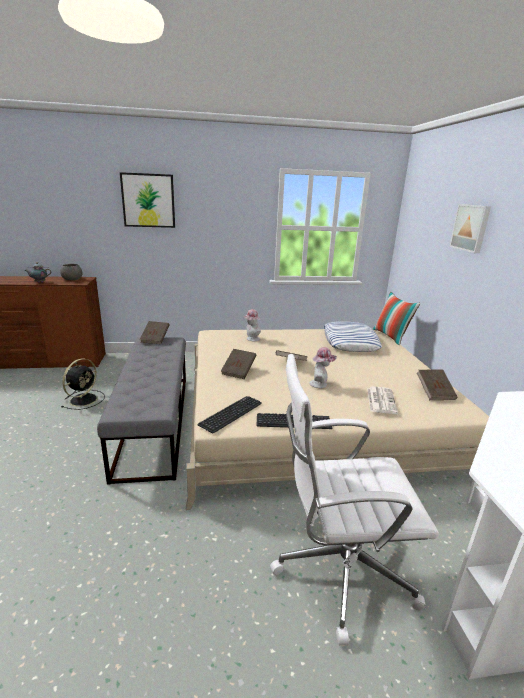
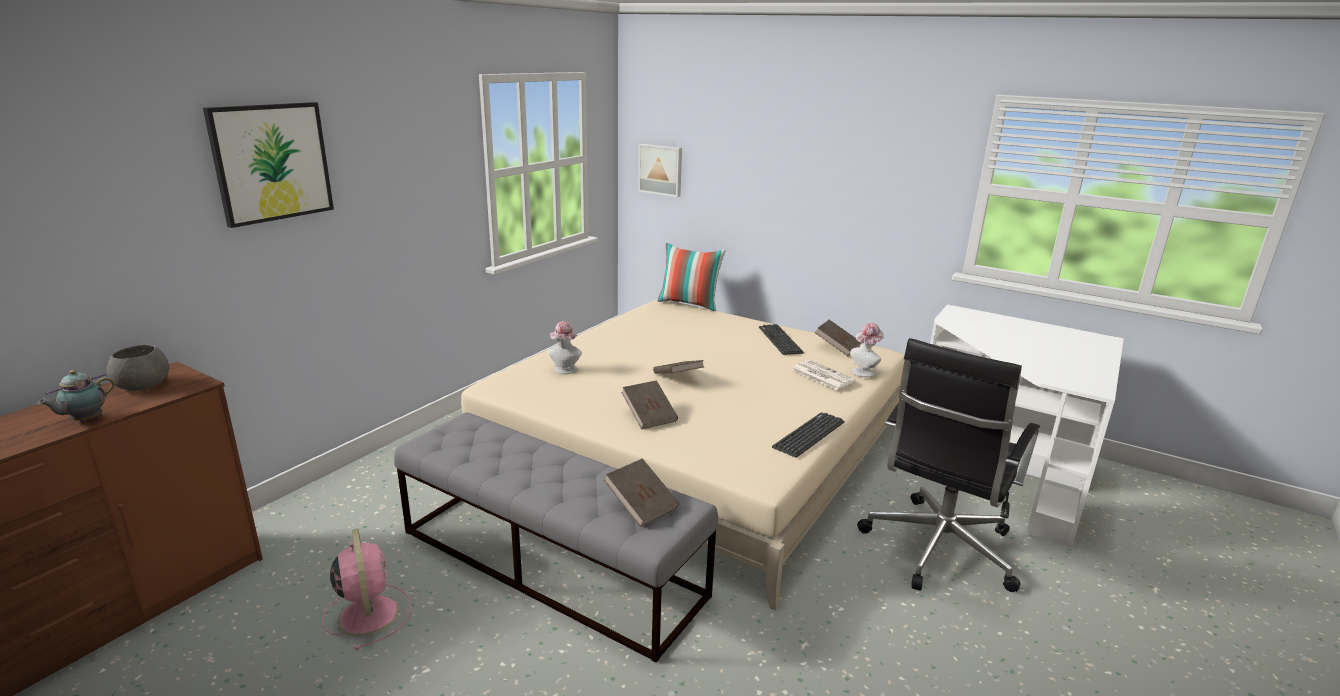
camera: 50 degrees left, 0 degrees up
black fan [61,359,105,410] -> pink fan [323,528,412,650]
brown book [140,321,170,344] -> brown book moved to [604,458,679,527]
keyboard [198,396,262,434] -> keyboard moved to [759,324,804,355]
white office chair [270,354,439,646] -> black office chair [857,338,1040,592]
hat [309,347,337,388] -> hat moved to [850,323,884,377]
pillow [324,321,382,352] -> none
picture [449,204,491,253] -> picture moved to [638,144,682,197]

